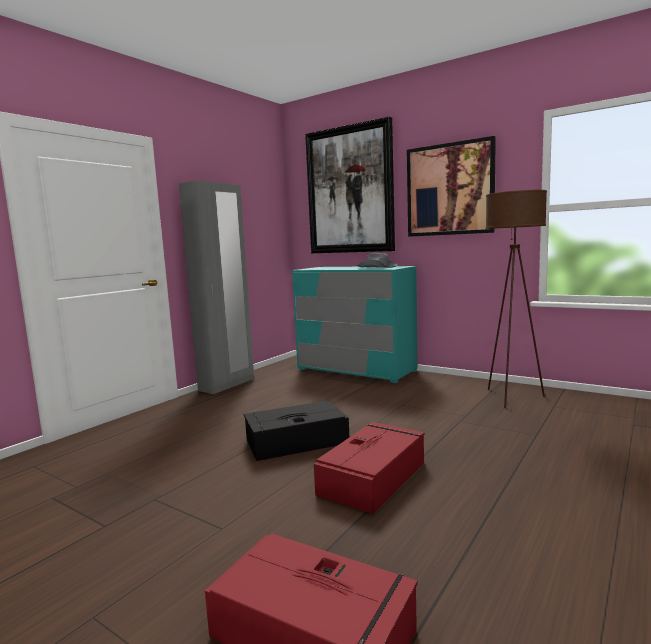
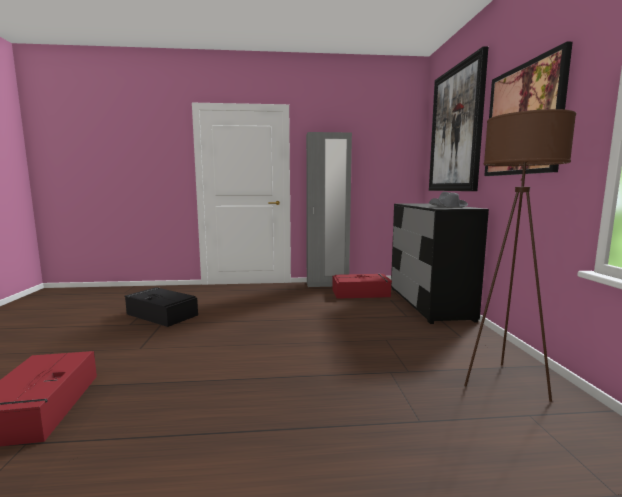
camera: 50 degrees right, 0 degrees up
black storage box [244,401,349,461] -> black storage box moved to [125,287,198,327]
turquoise dresser [292,266,418,383] -> black dresser [391,203,489,324]
red storage box [314,422,425,514] -> red storage box moved to [332,274,392,299]

